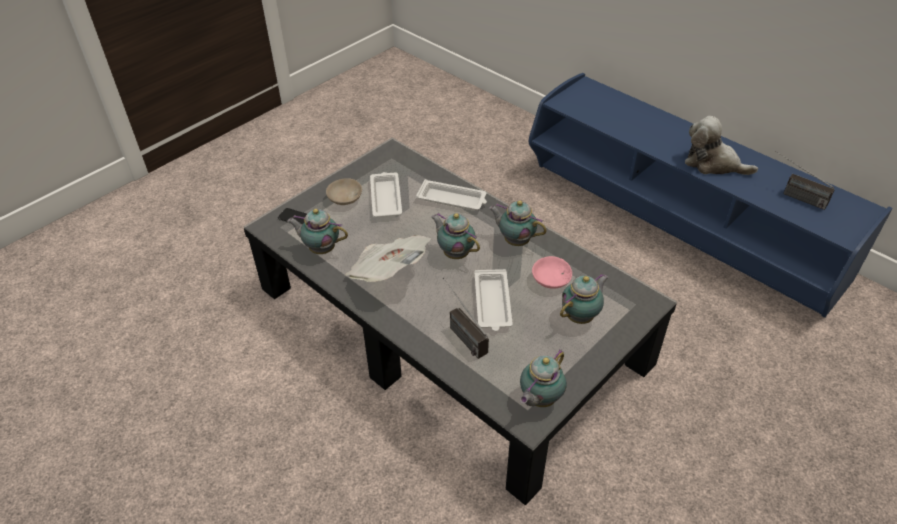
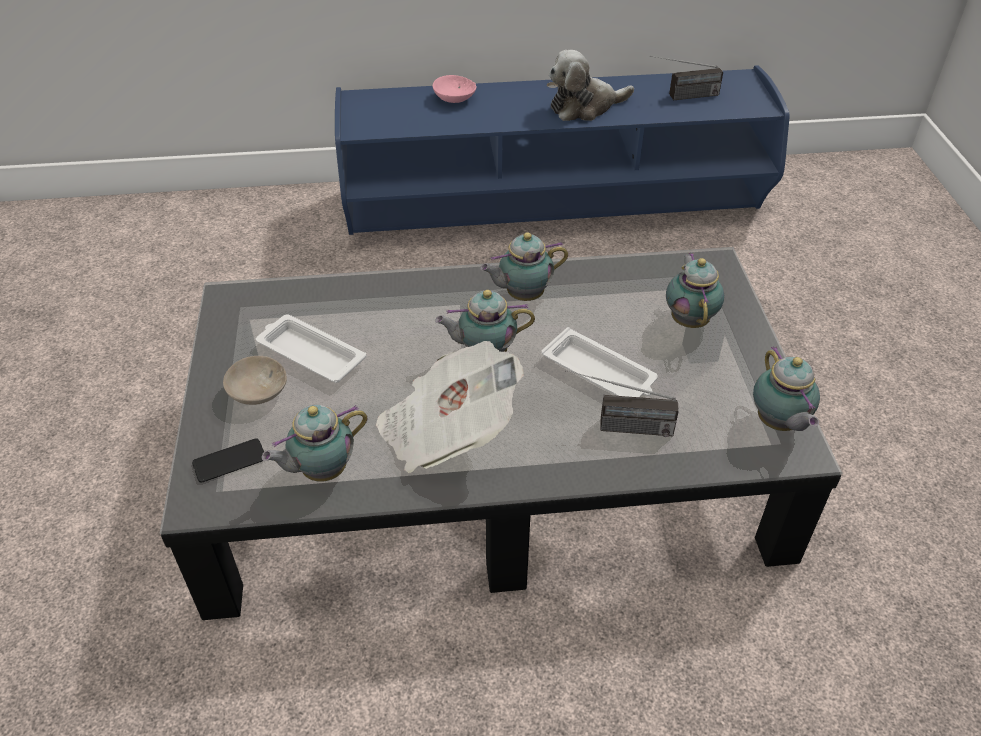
camera: 50 degrees left, 0 degrees up
white tray [416,179,487,210] -> none
pink bowl [532,256,572,289] -> pink bowl moved to [433,75,476,103]

